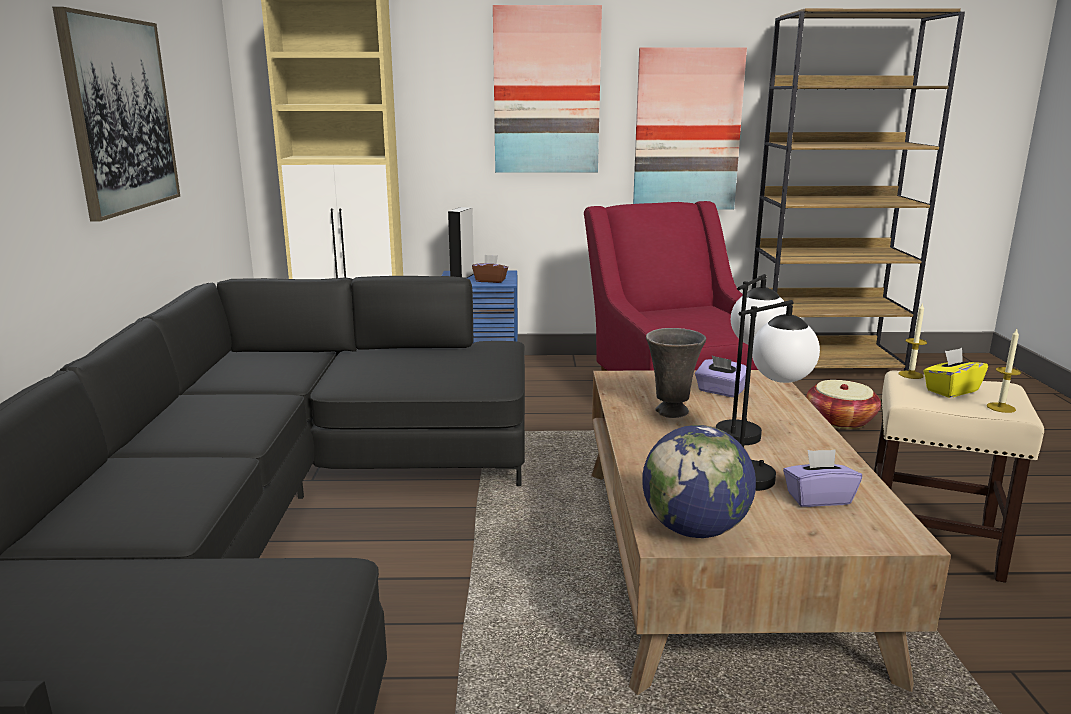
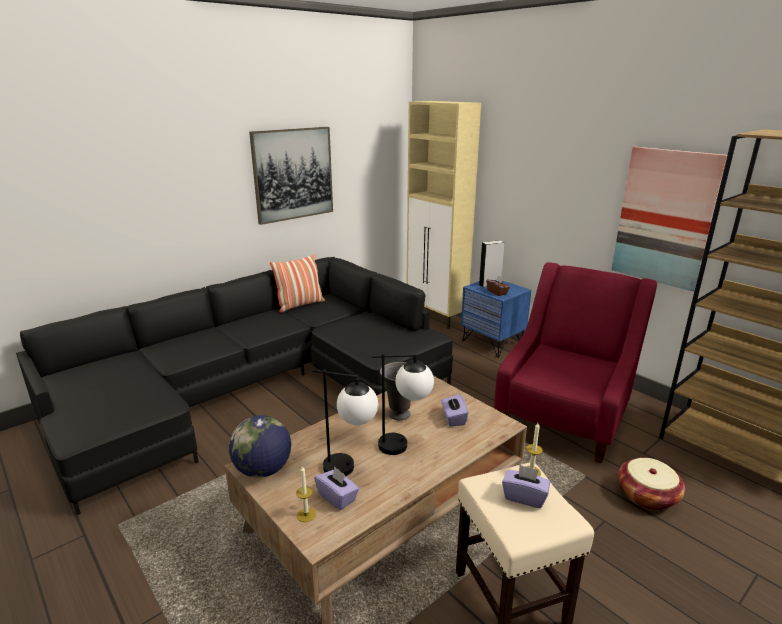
camera: 50 degrees right, 5 degrees up
picture [493,5,602,173] -> none
yellow tissue box [923,348,988,398] -> purple tissue box [502,465,550,508]
candle [987,329,1021,413] -> candle moved to [296,466,316,522]
none -> pillow [270,254,325,313]

